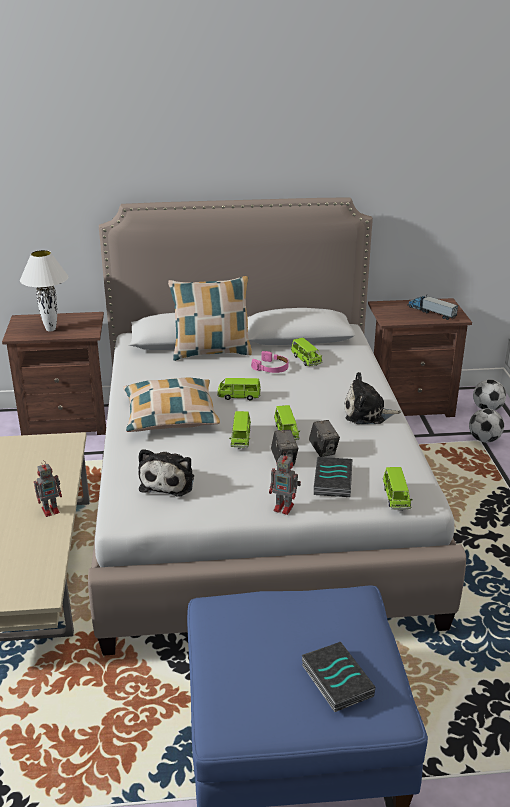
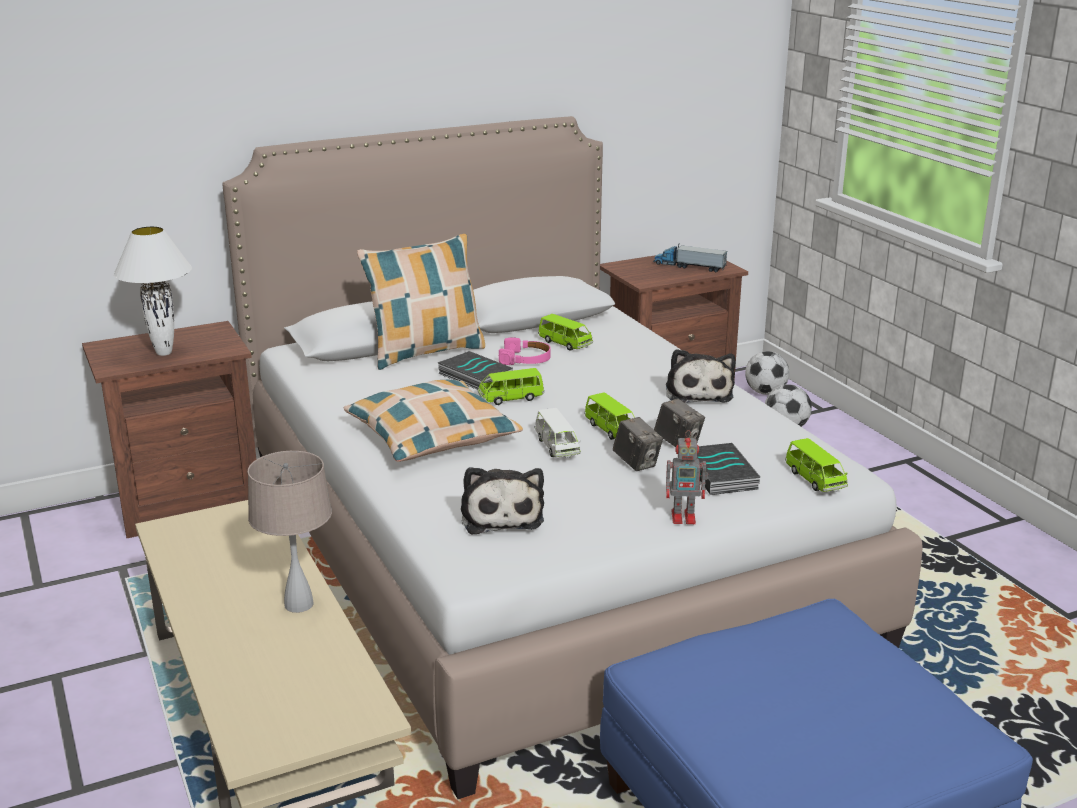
camera: 20 degrees left, 5 degrees down
toy robot [34,461,62,517] -> beige table lamp [248,451,332,613]
green toy car [229,411,251,448] -> white toy car [535,408,581,458]
book [302,642,375,712] -> book moved to [437,351,513,390]
plush toy [345,372,401,424] -> plush toy turned 75 degrees counterclockwise [666,349,736,403]

